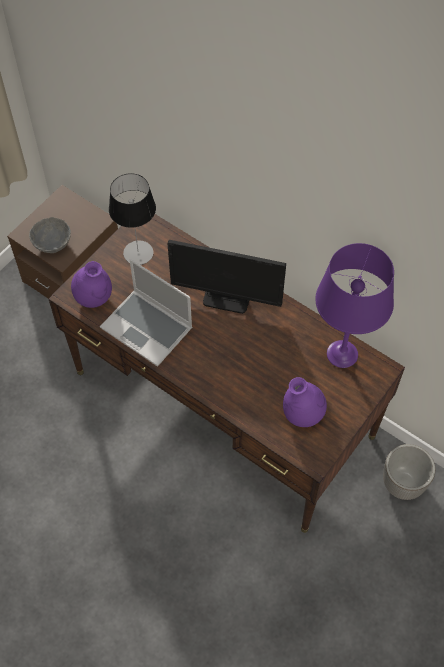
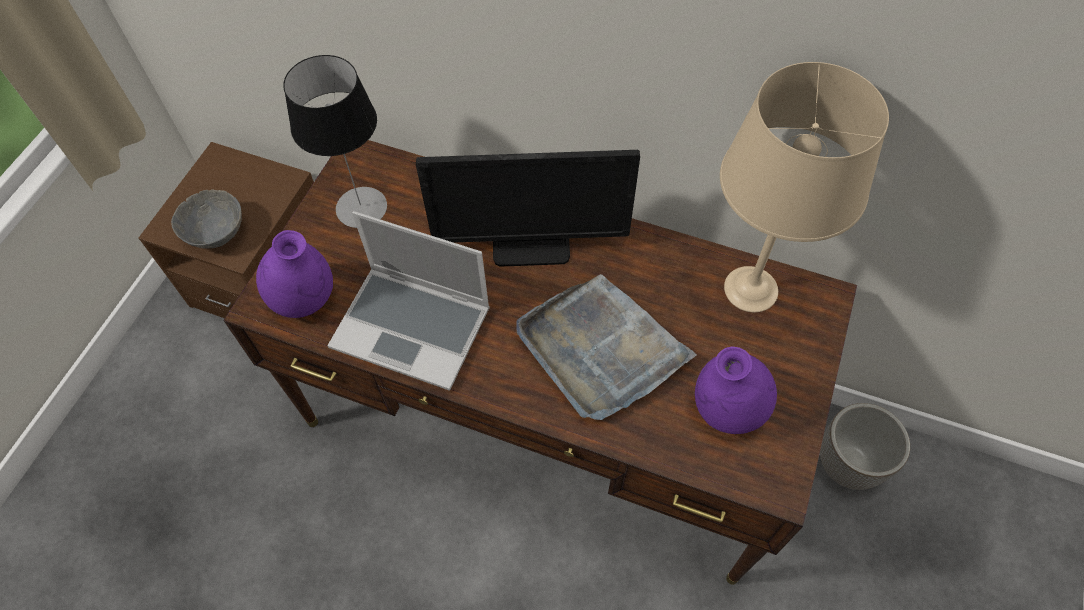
camera: 15 degrees left, 0 degrees up
purple table lamp [315,243,394,368] -> beige table lamp [720,62,889,312]
none -> grey tray [517,274,697,420]

